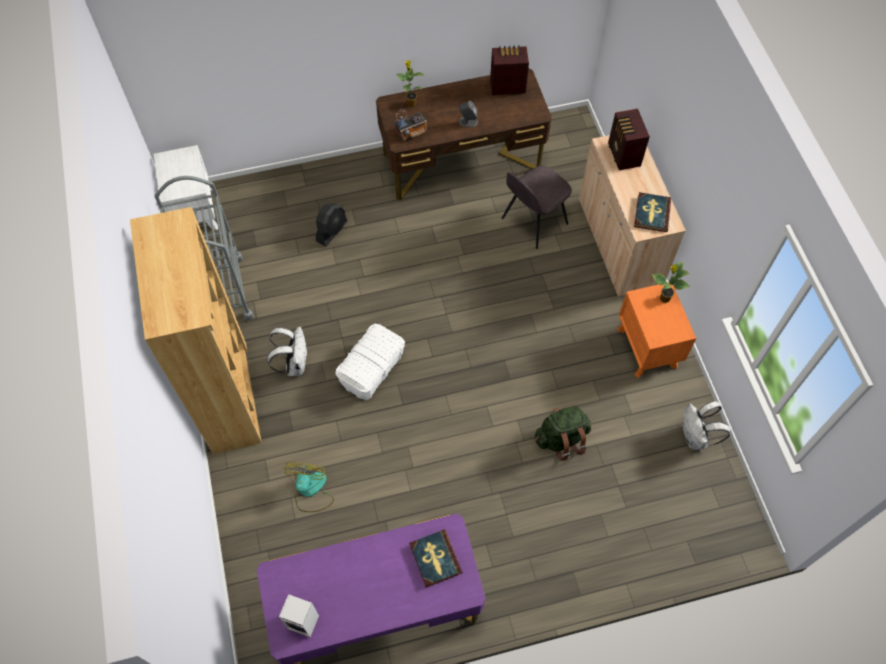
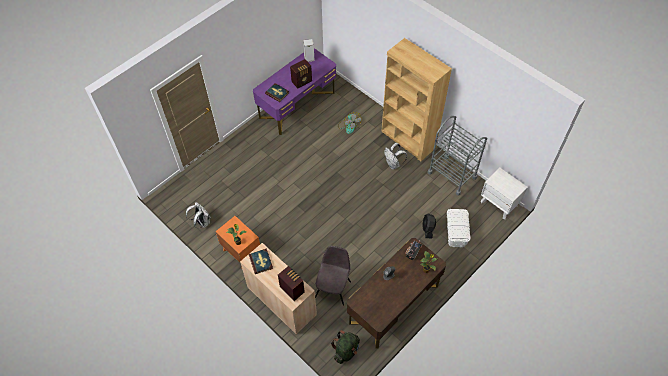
camera: 150 degrees right, 5 degrees down
white storage box [335,324,405,400] -> white storage box moved to [447,209,471,248]
radio [490,45,529,95] -> radio moved to [290,59,312,89]
green backpack [534,407,591,461] -> green backpack moved to [331,330,360,364]

